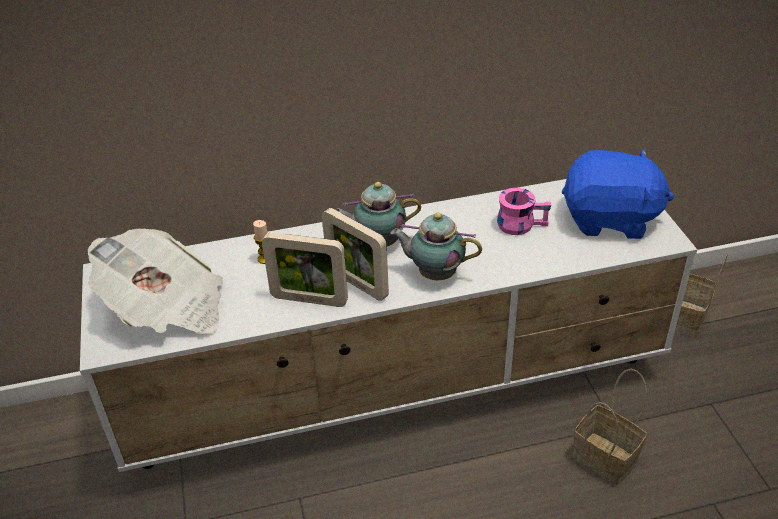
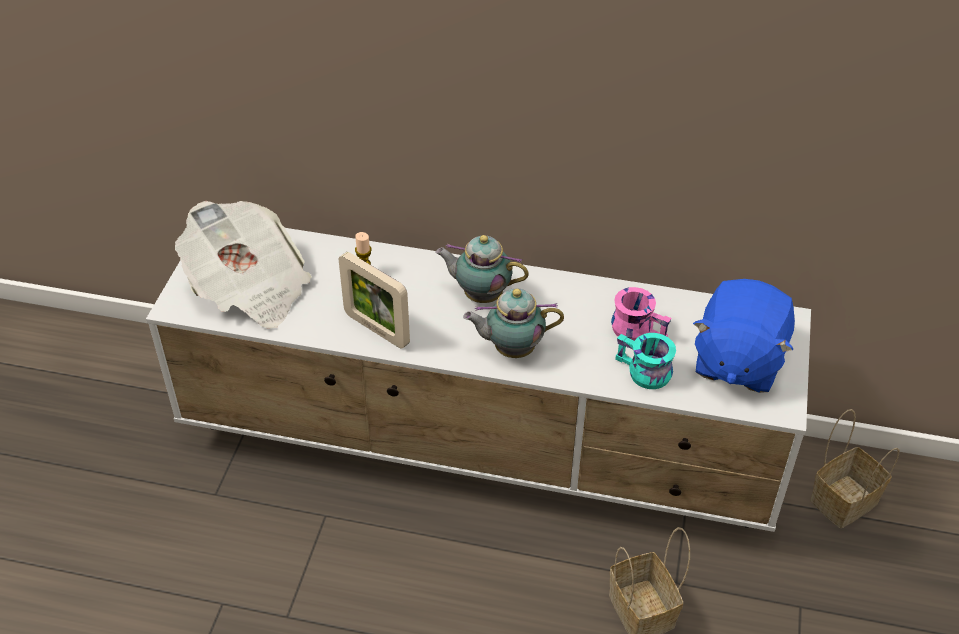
camera: 25 degrees right, 5 degrees up
picture frame [322,208,389,301] -> none
teapot [390,213,482,280] -> teapot turned 45 degrees counterclockwise [463,288,564,358]
blue plush toy [562,148,674,239] -> blue plush toy turned 75 degrees clockwise [693,279,795,393]
none -> turquoise mug [615,333,676,389]

